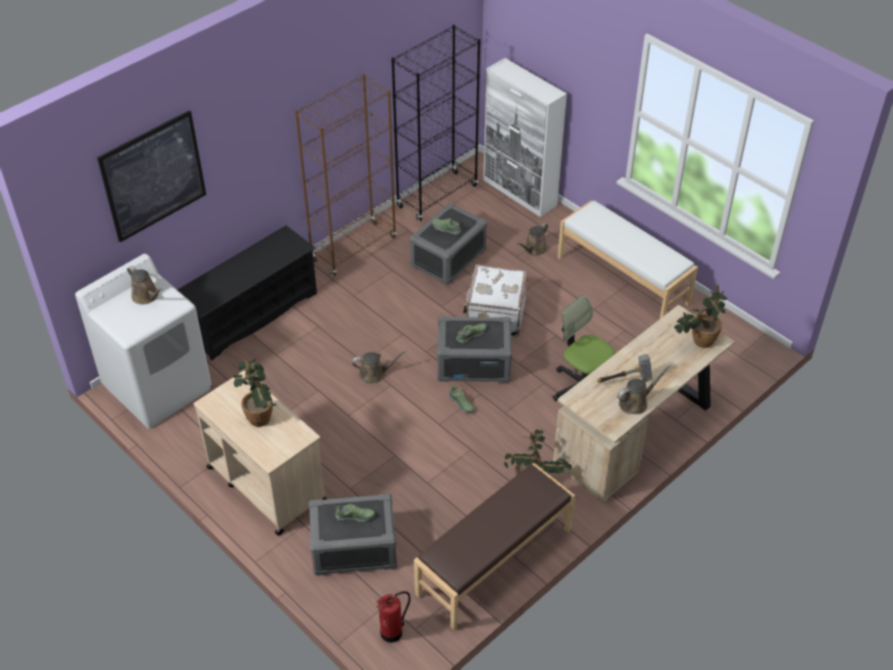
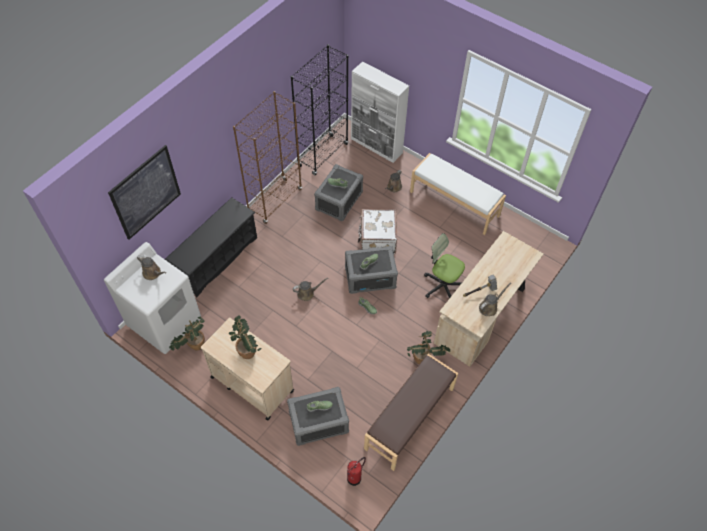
camera: 10 degrees left, 10 degrees up
potted plant [674,284,728,348] -> potted plant moved to [169,317,205,351]

